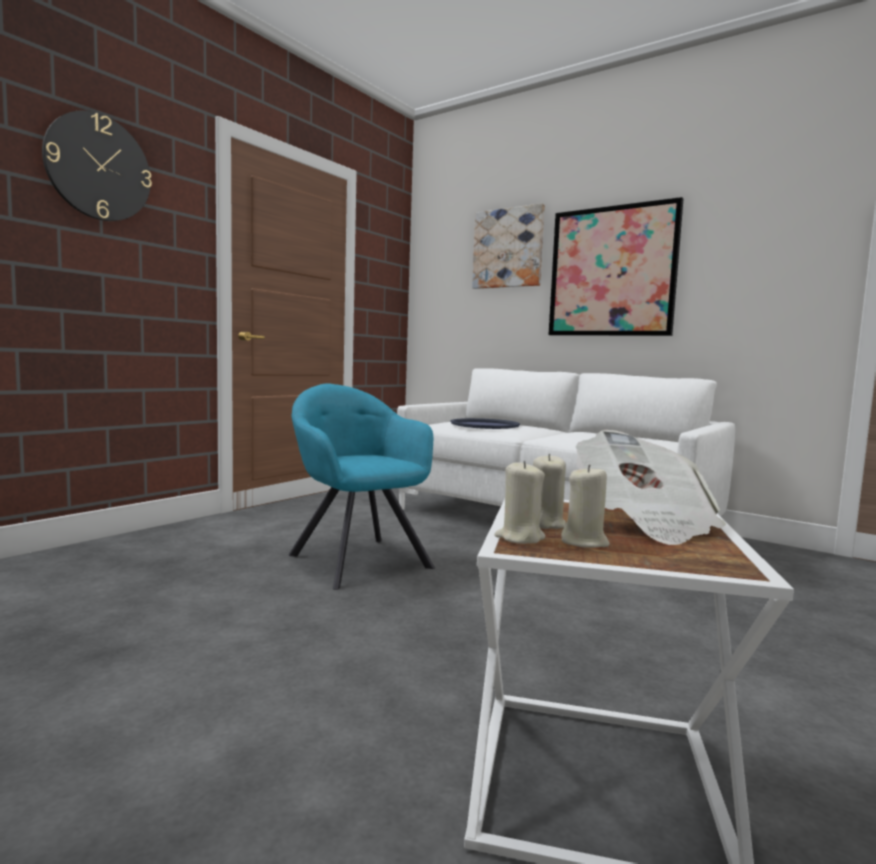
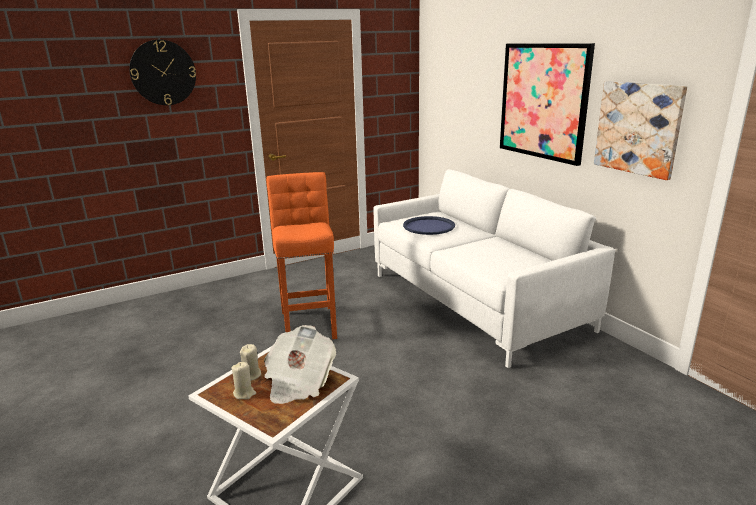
camera: 25 degrees right, 15 degrees up
turquoise armchair [288,383,435,590] -> orange stool [266,172,337,339]
picture [472,203,545,289] -> picture moved to [594,81,687,180]
beige candle [494,461,545,544] -> none

